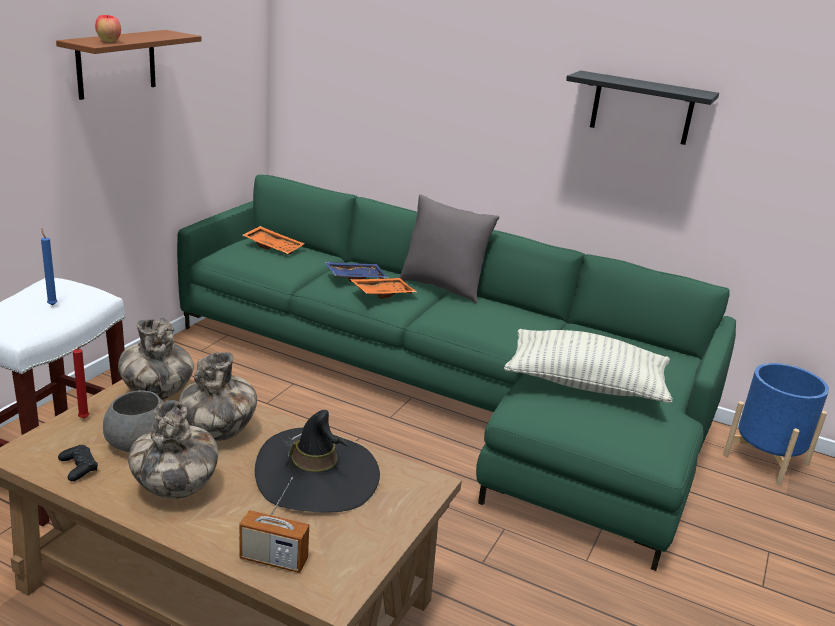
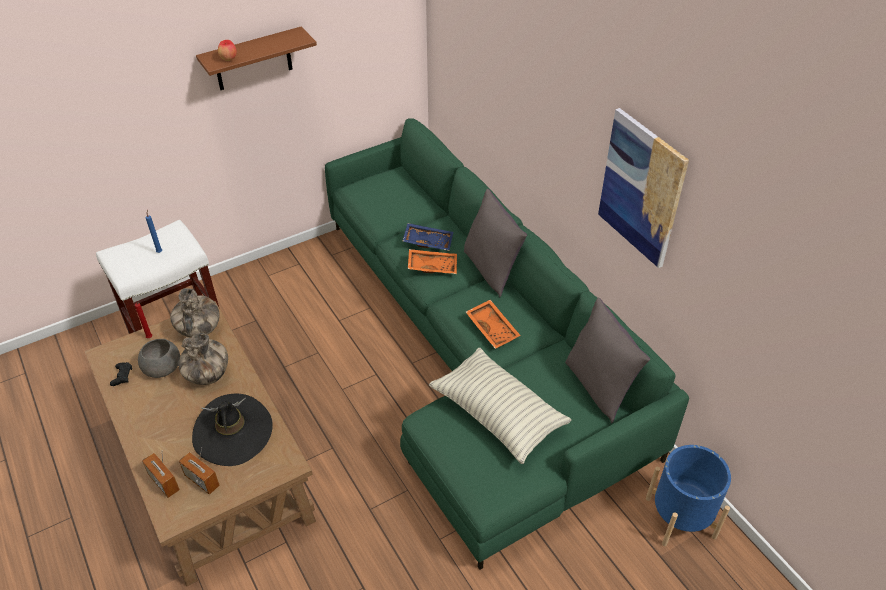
camera: 35 degrees right, 20 degrees up
vase [128,400,218,499] -> none
orange tray [243,226,305,255] -> orange tray moved to [466,300,521,349]
black shelf [566,71,719,145] -> picture [598,108,689,268]
none -> radio [179,447,219,495]
none -> grey pillow [565,298,650,423]

